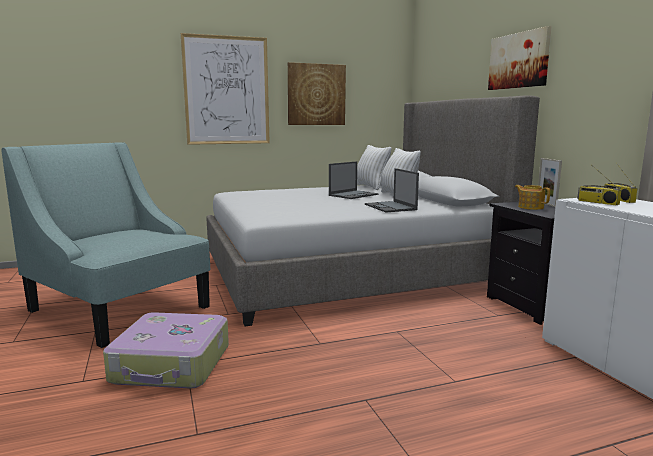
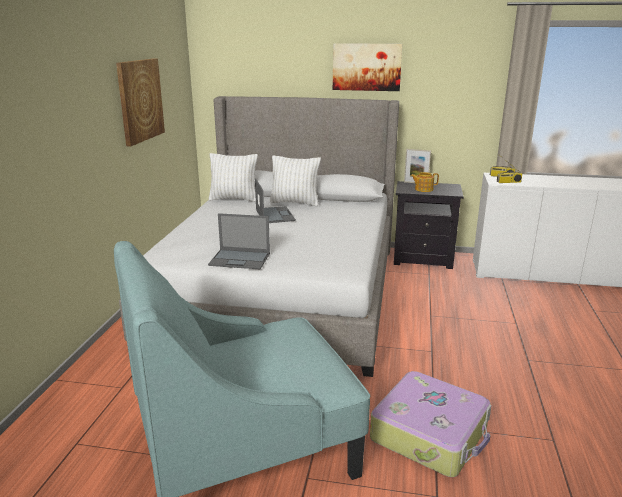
camera: 60 degrees left, 10 degrees up
picture [181,33,270,145] -> none
laptop [365,168,419,212] -> laptop moved to [208,213,270,269]

